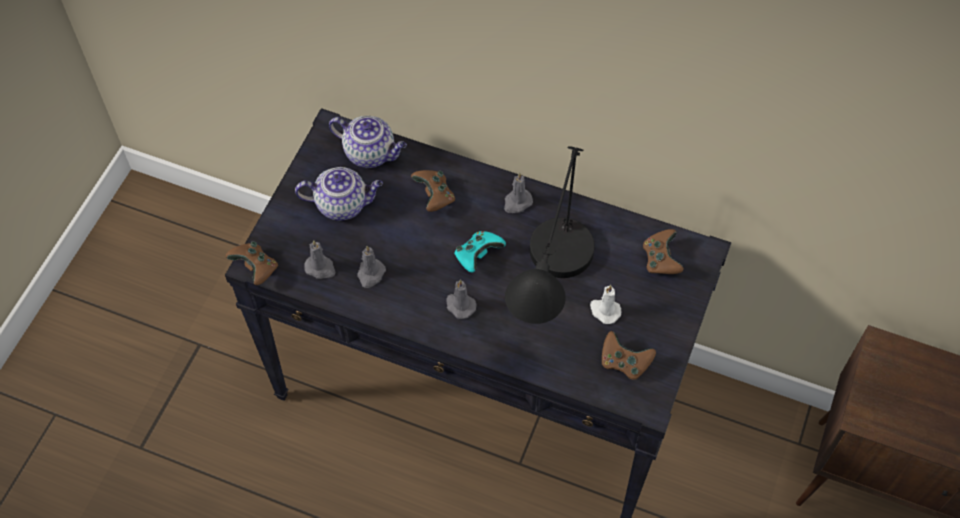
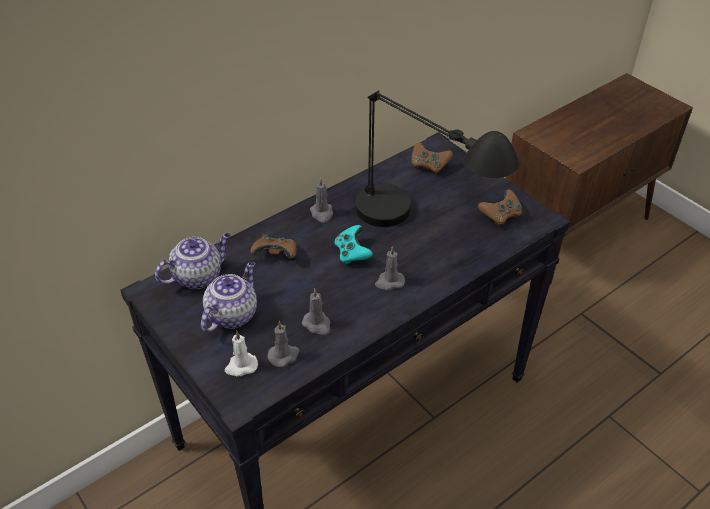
camera: 60 degrees left, 15 degrees down
brown game controller [226,241,278,285] -> none
white candle [590,285,621,324] -> white candle moved to [225,331,258,377]

